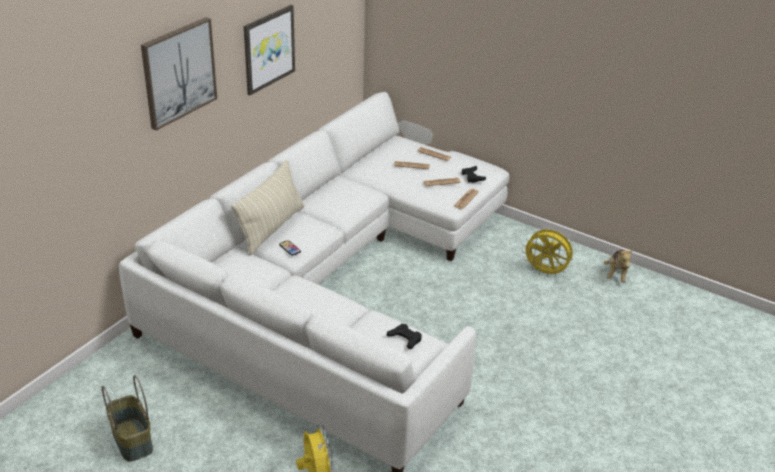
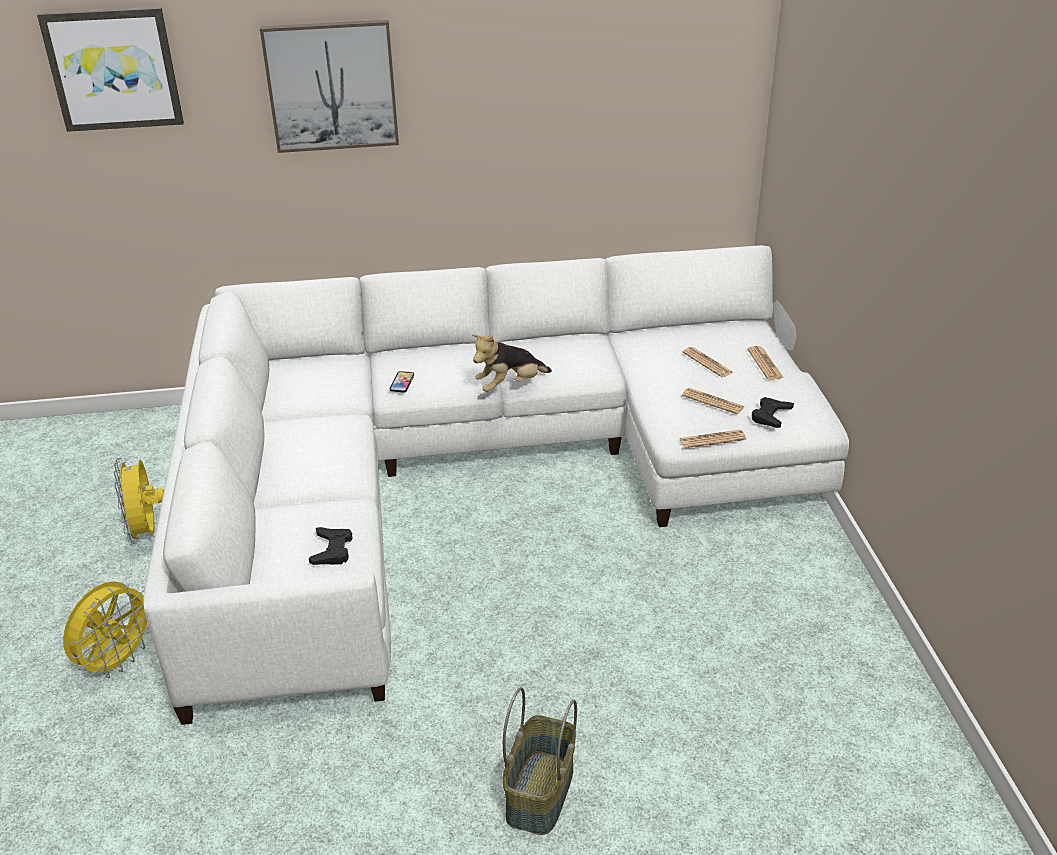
camera: 50 degrees right, 0 degrees up
basket [102,375,153,462] -> basket moved to [502,687,577,835]
beige pillow [231,160,304,256] -> none
picture [244,5,295,95] -> picture moved to [37,7,184,132]
yellow fan [522,229,573,277] -> yellow fan moved to [114,457,164,544]
plush toy [604,250,633,283] -> plush toy moved to [472,334,552,392]

